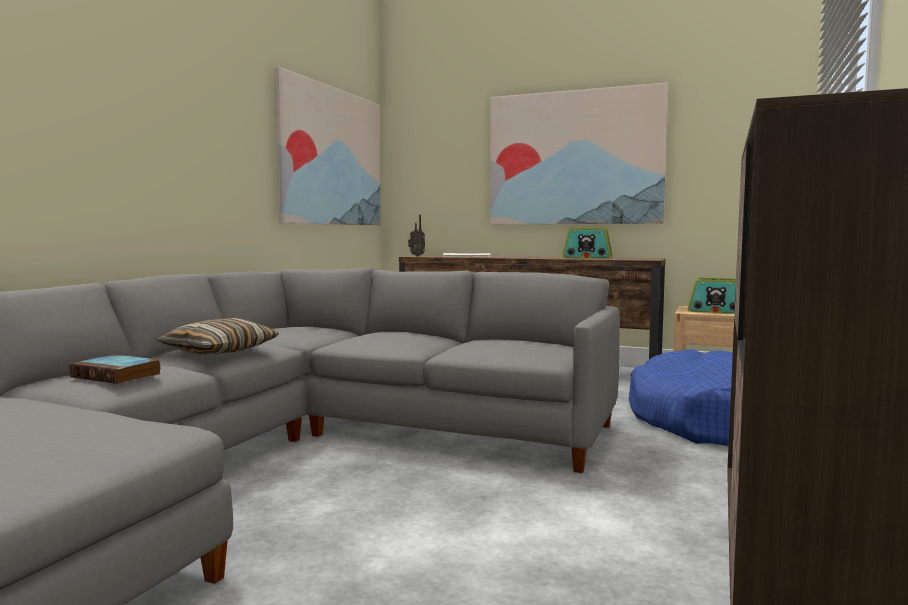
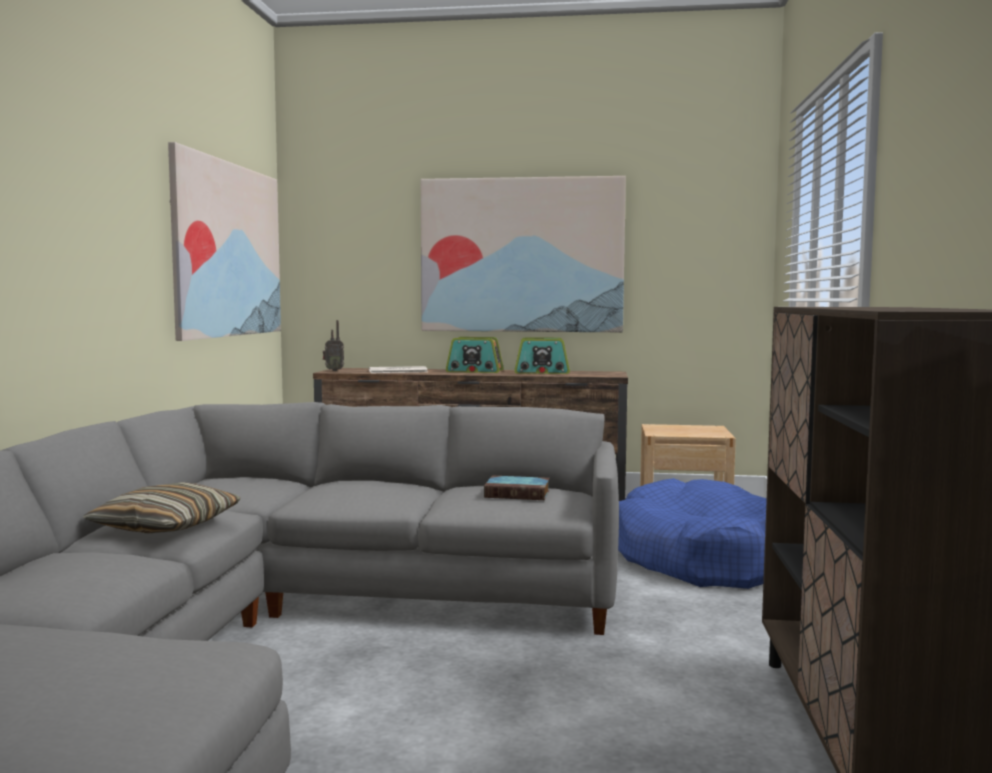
camera: 15 degrees left, 0 degrees up
book [69,355,161,384] -> book moved to [484,476,550,500]
radio [687,278,736,314] -> radio moved to [446,337,504,373]

